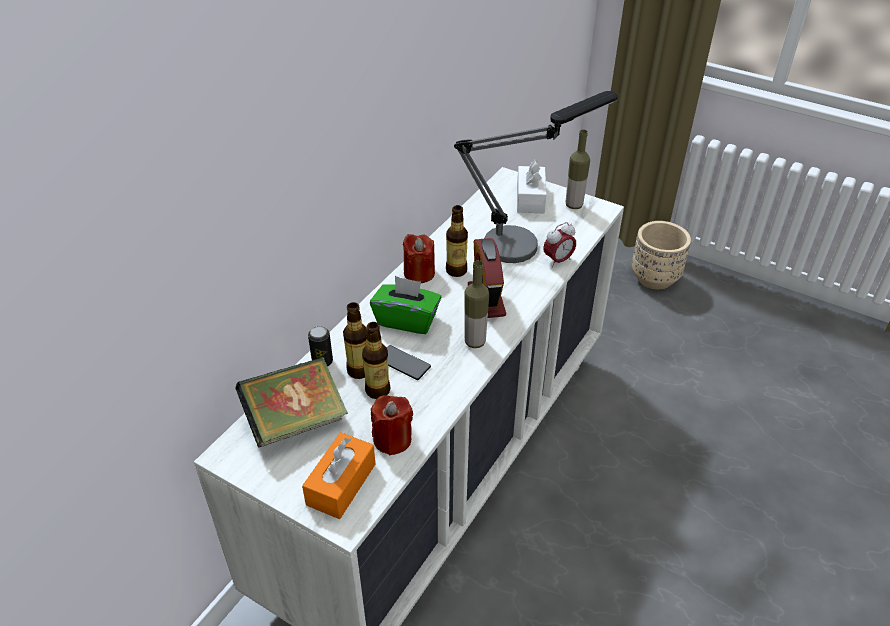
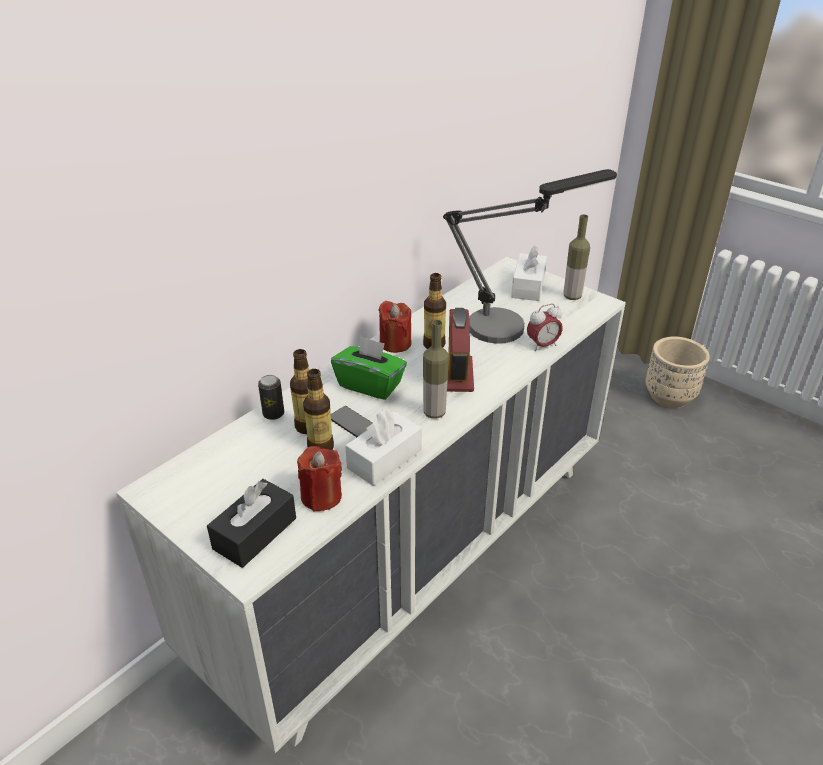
camera: 10 degrees right, 5 degrees down
book [235,357,348,448] -> none
orange tissue box [302,432,375,519] -> black tissue box [207,479,296,568]
none -> white tissue box [345,409,422,486]

